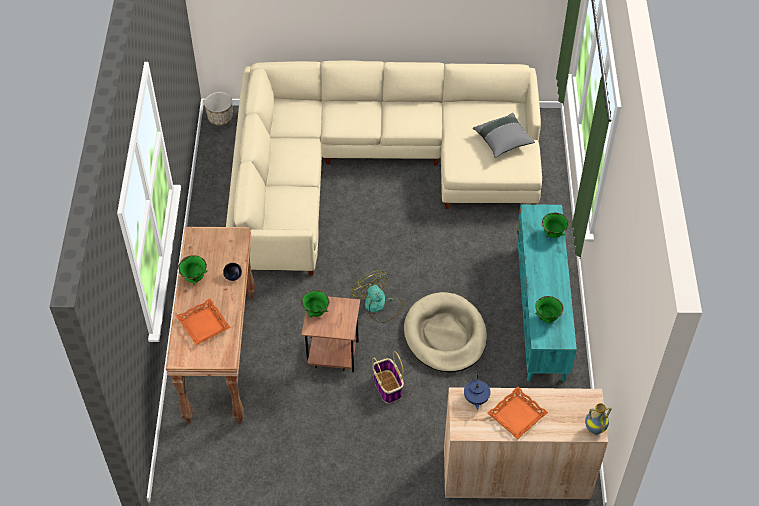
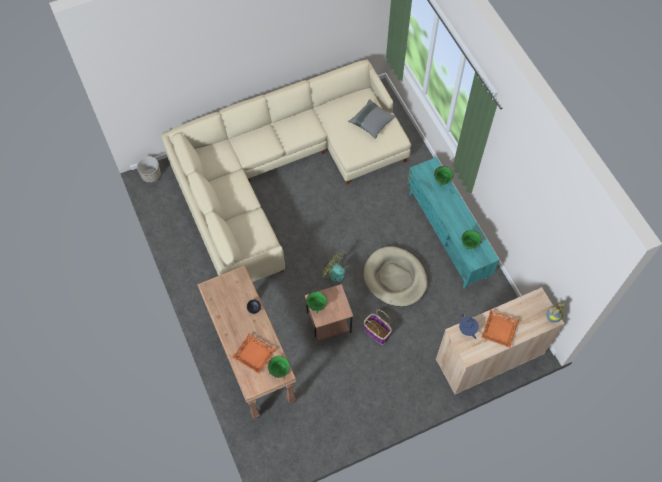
camera: 25 degrees left, 10 degrees up
green bowl [178,255,208,285] -> green bowl moved to [268,356,290,378]

